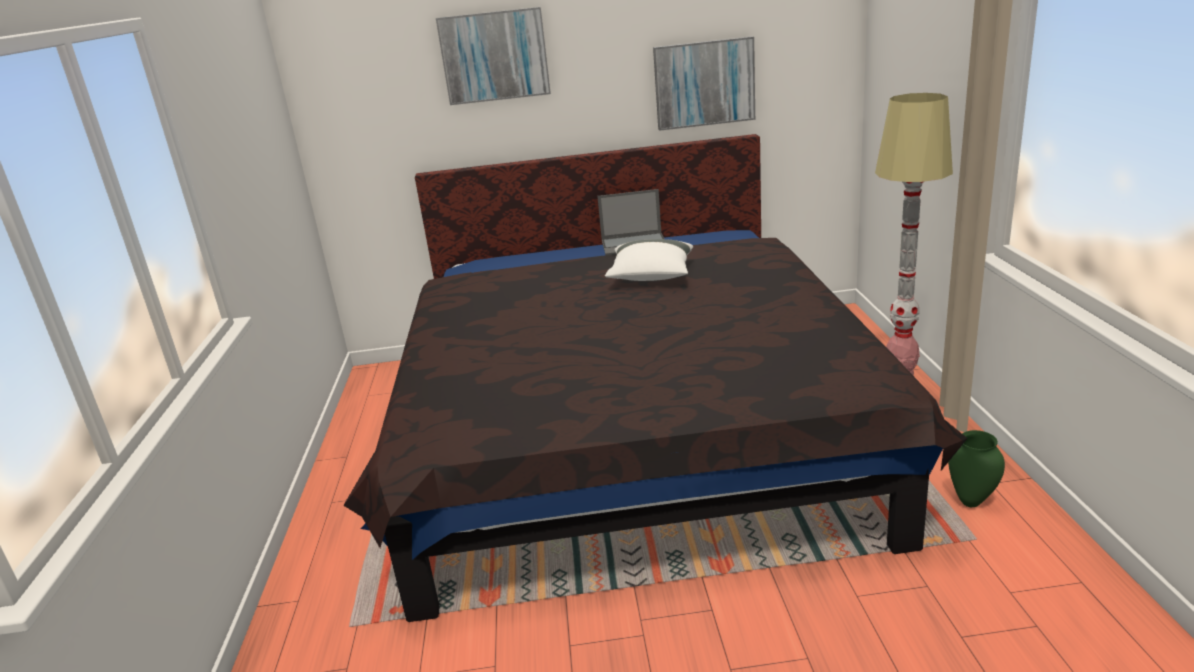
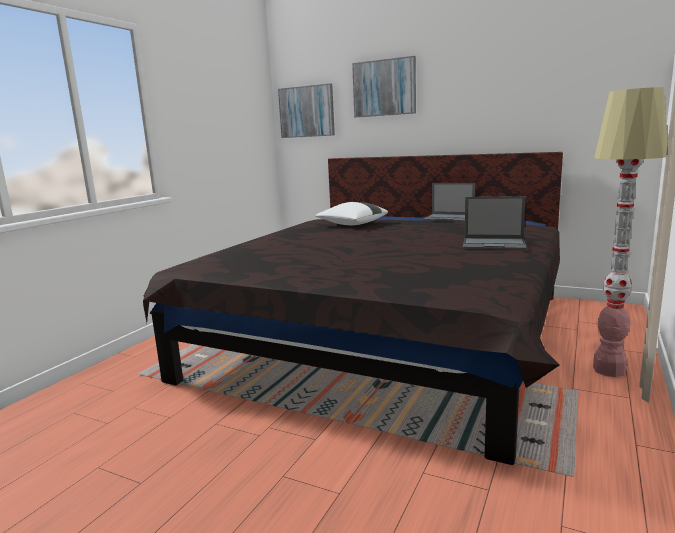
camera: 30 degrees right, 10 degrees down
white pillow [605,239,693,281] -> white pillow moved to [315,202,388,225]
picture [653,36,755,131] -> picture moved to [278,83,335,138]
green vase [948,430,1005,507] -> none
none -> laptop [463,196,527,250]

